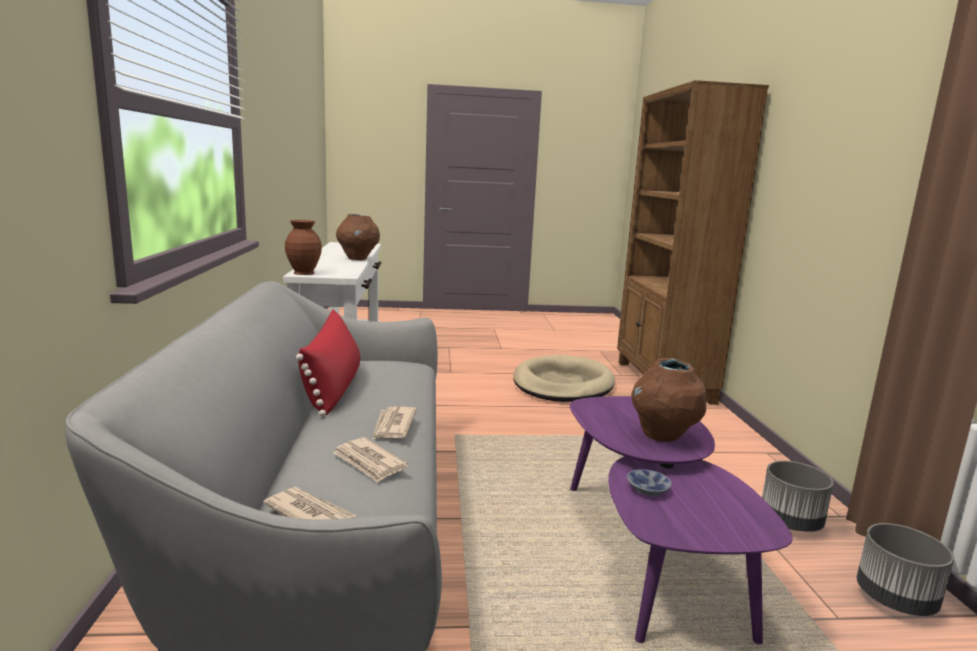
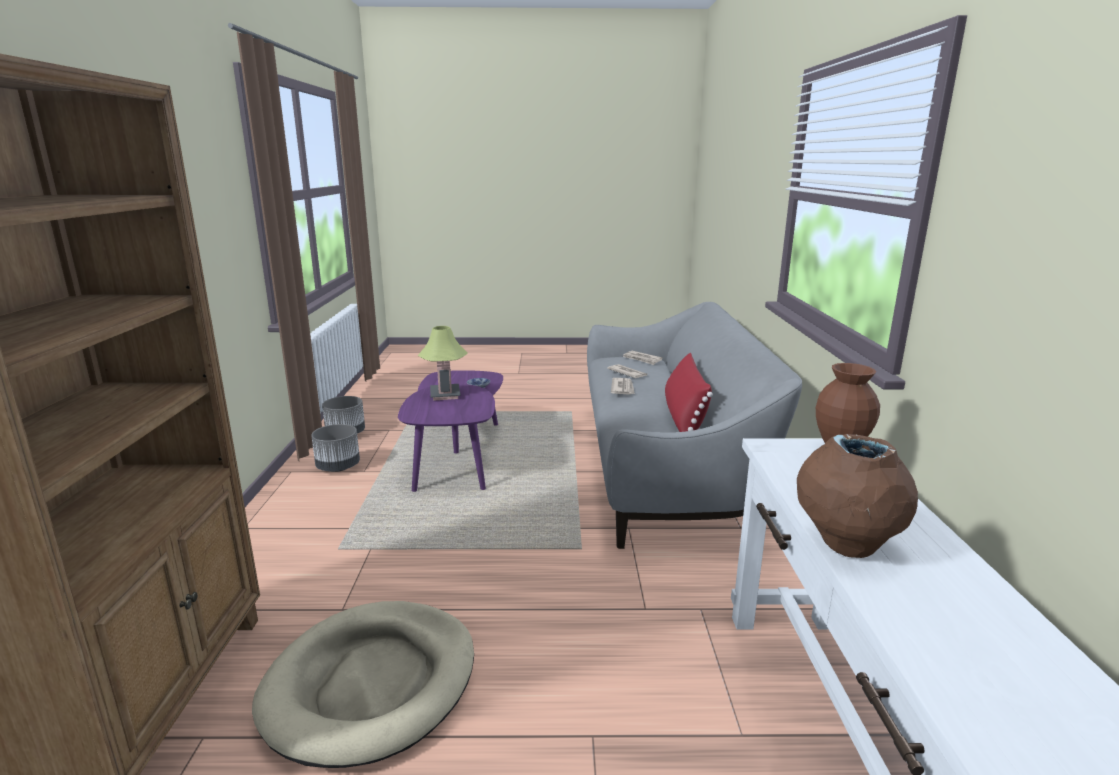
camera: 175 degrees left, 5 degrees up
brown vase [631,358,707,442] -> table lamp [418,326,468,401]

